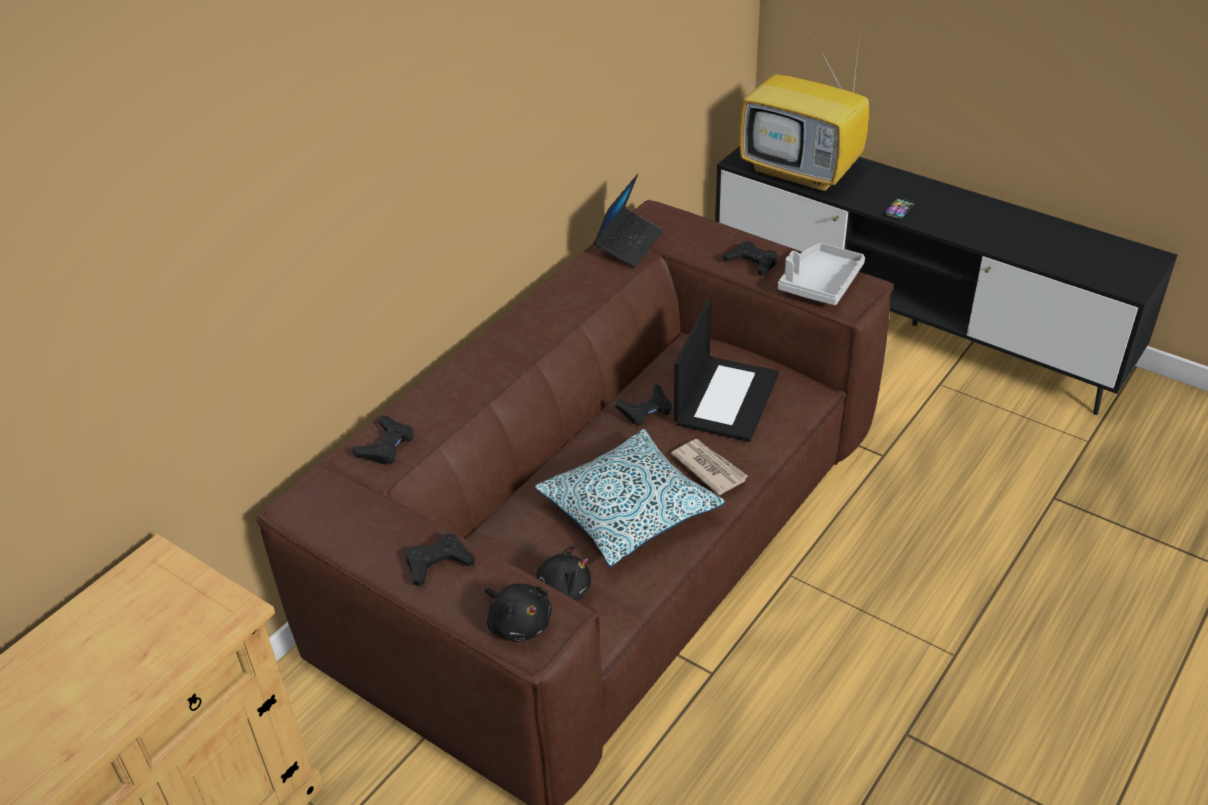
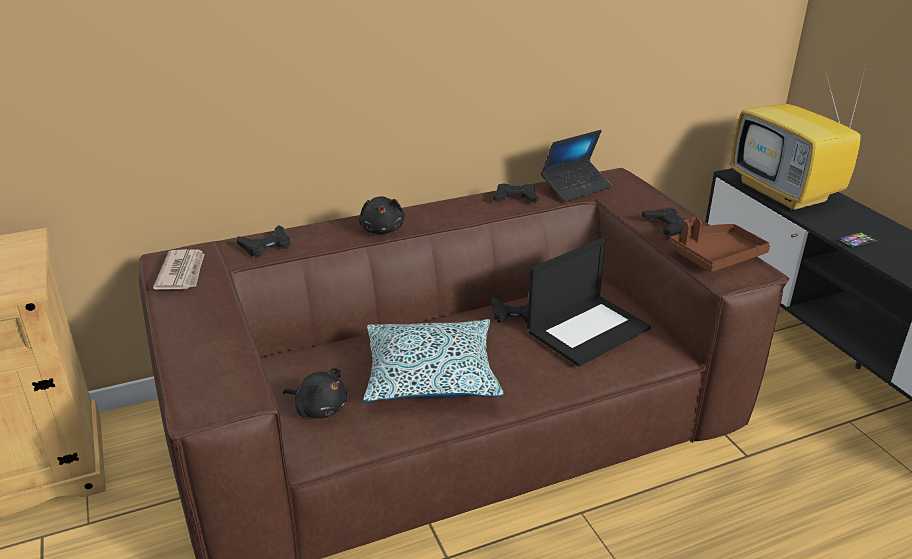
camera: 30 degrees right, 10 degrees down
black game controller [406,533,475,586] -> black game controller moved to [493,184,538,203]
black plush toy [484,583,552,642] -> black plush toy moved to [359,196,405,234]
newspaper [671,439,748,495] -> newspaper moved to [153,249,205,289]
grey tray [778,243,865,305] -> brown tray [668,217,770,272]

